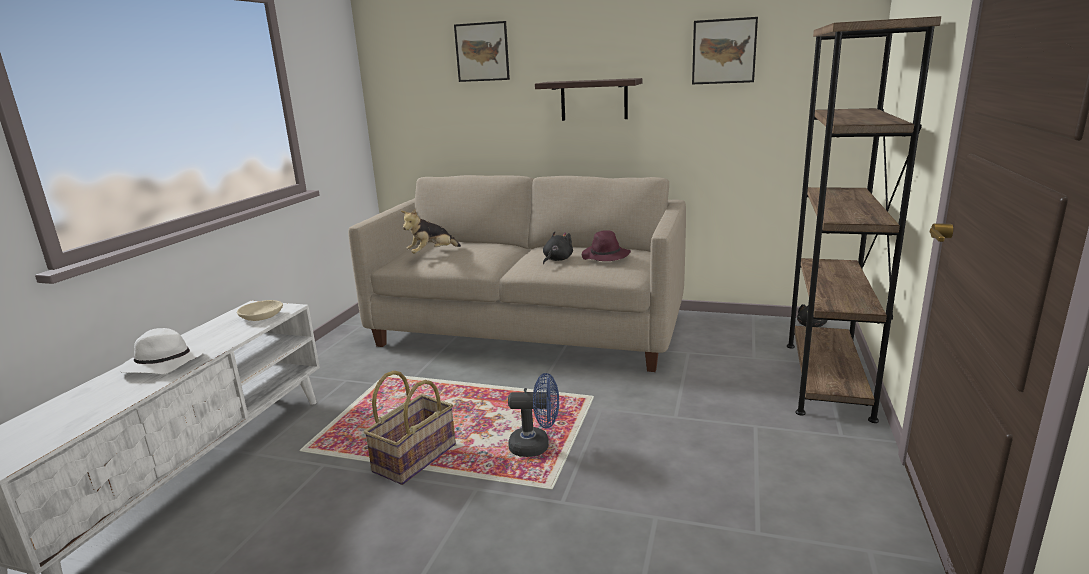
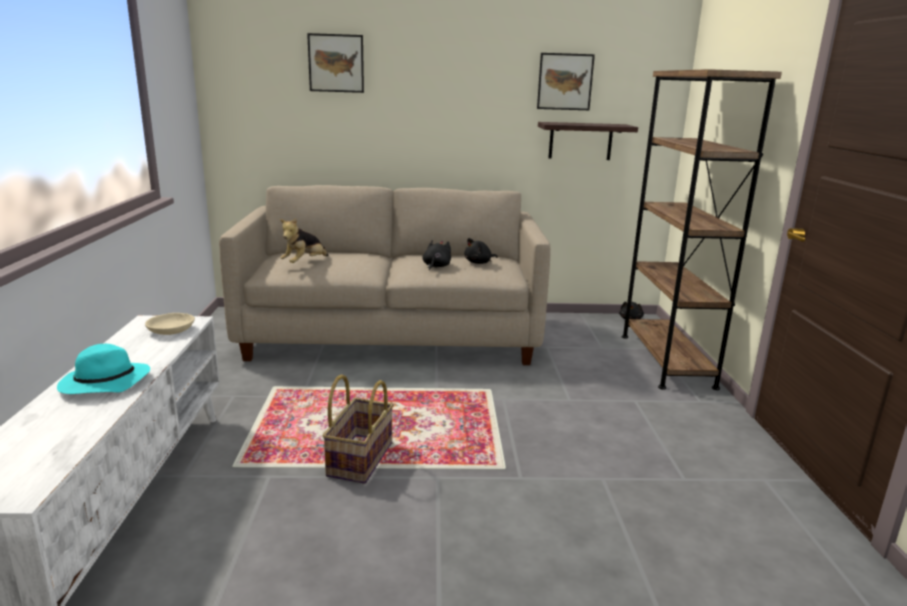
camera: 20 degrees left, 0 degrees up
white hat [119,328,205,374] -> turquoise hat [57,344,150,394]
blue fan [508,373,559,457] -> none
shelf [535,78,642,121] -> shelf moved to [538,122,638,160]
purple hat [581,231,631,261] -> black plush toy [464,238,498,264]

